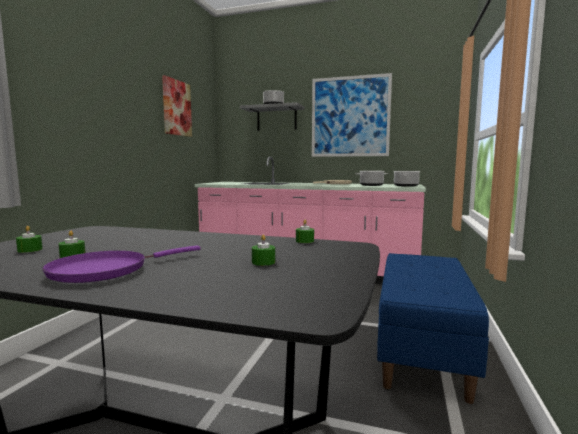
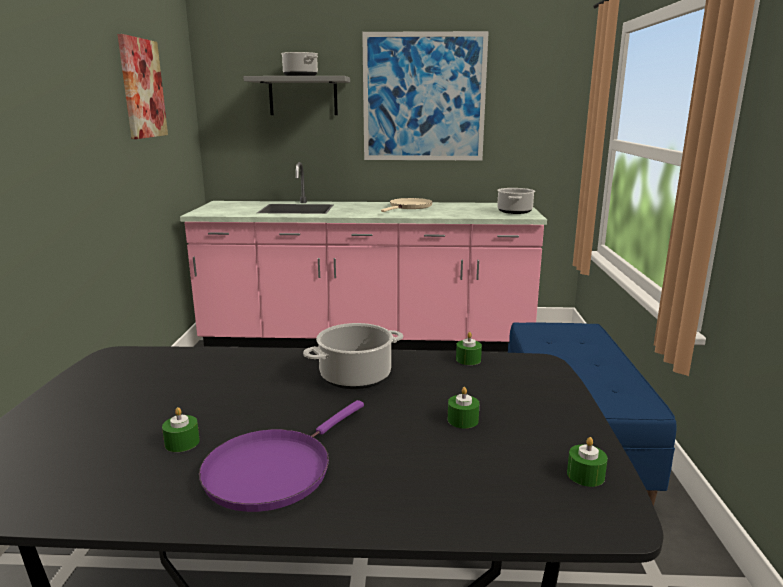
camera: 15 degrees left, 10 degrees up
green candle [16,226,43,253] -> green candle moved to [567,437,608,487]
cooking pot [355,171,388,186] -> cooking pot moved to [303,323,403,389]

